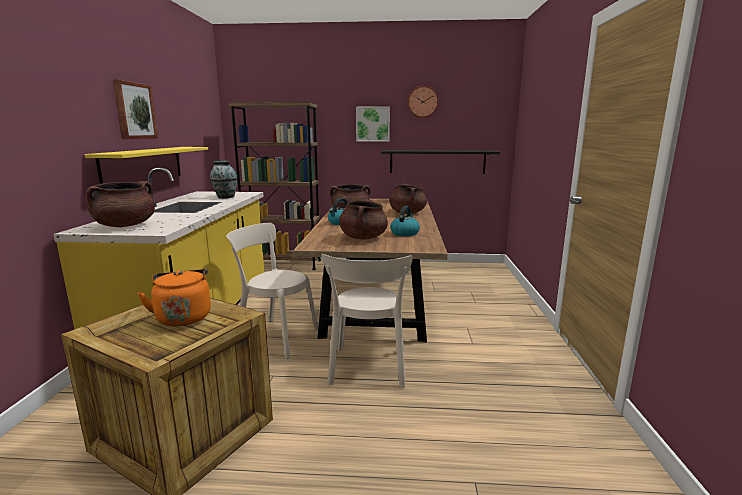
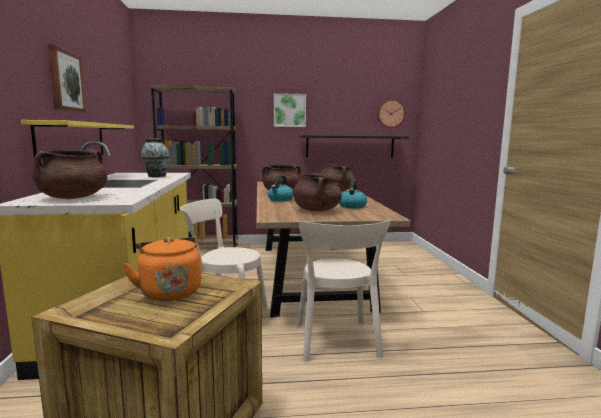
camera: 10 degrees left, 5 degrees down
wall clock [408,85,439,118] -> wall clock moved to [377,99,405,128]

